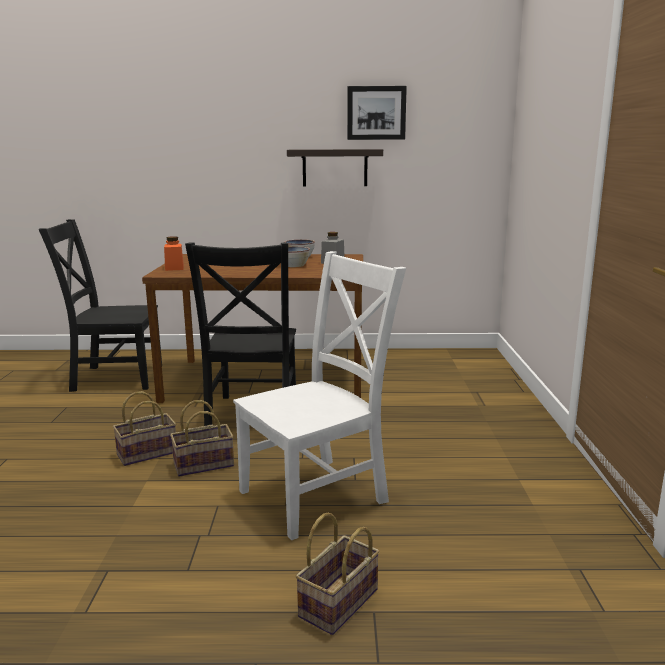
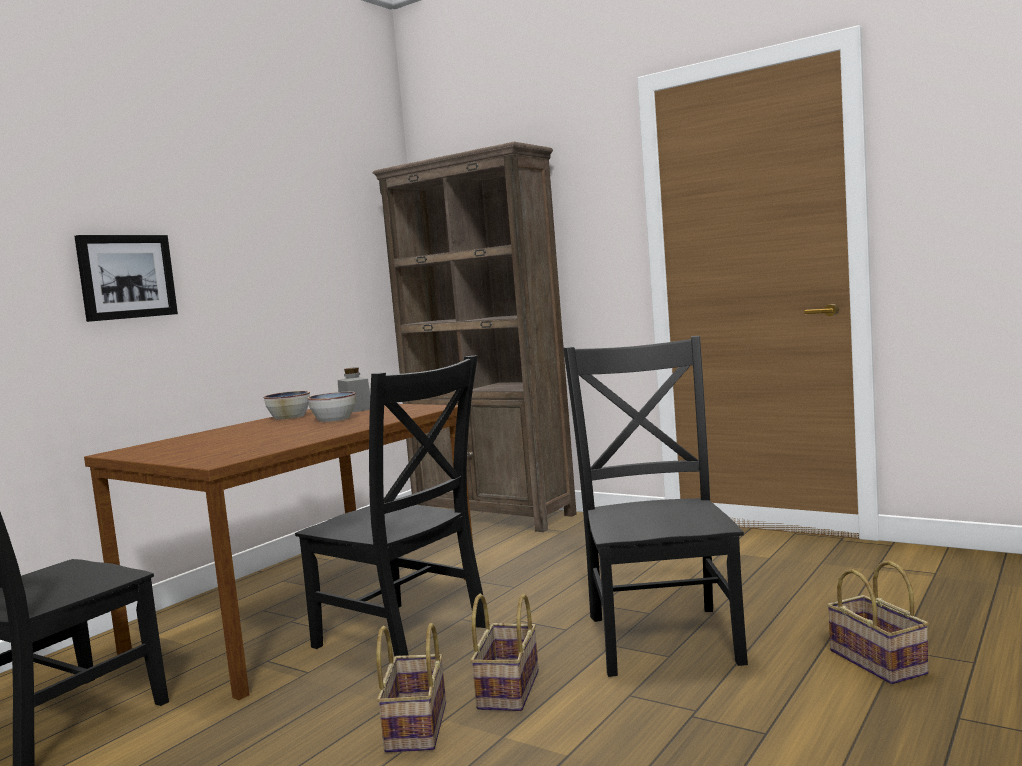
camera: 55 degrees left, 10 degrees down
orange jar [164,236,184,271] -> none
white chair [233,251,406,540] -> black chair [563,336,748,677]
shelf [287,149,383,187] -> none
picture [347,86,407,140] -> picture moved to [74,235,178,322]
none -> brown bookcase [372,142,577,532]

